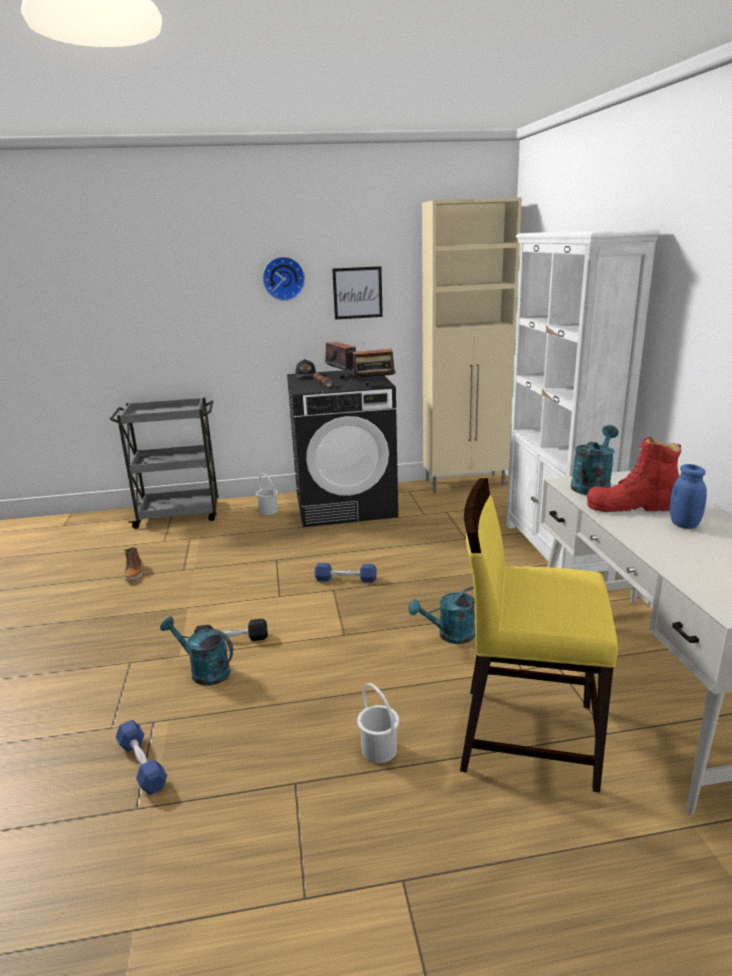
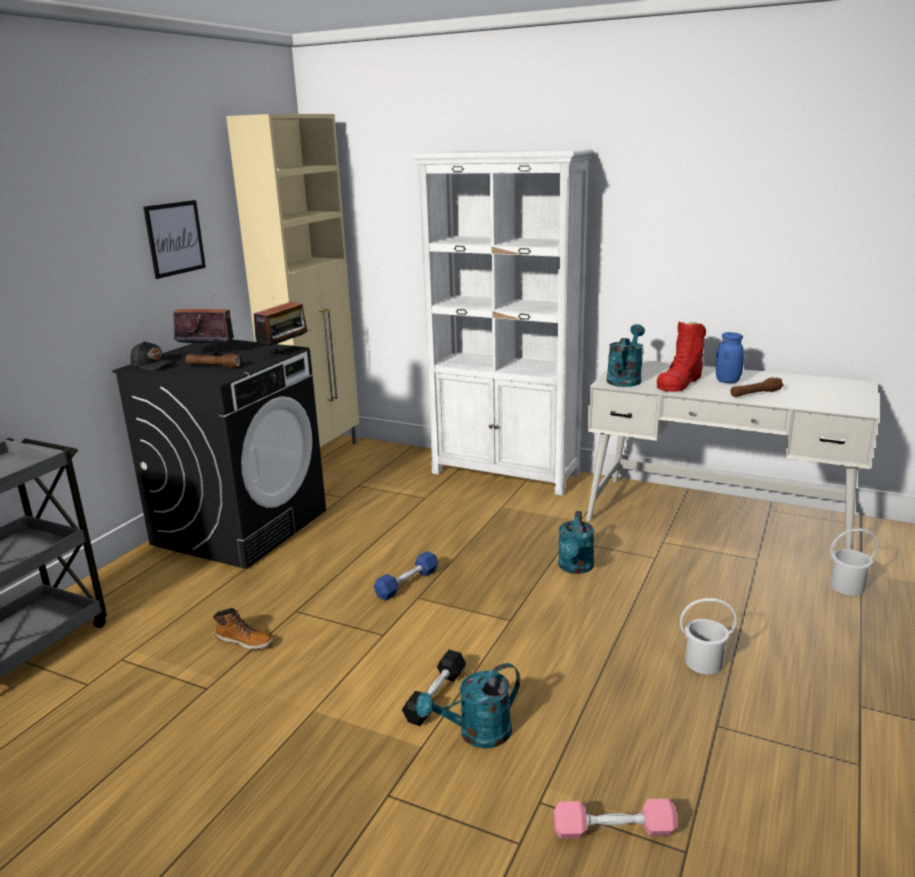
camera: 55 degrees left, 0 degrees up
blue dumbbell [116,720,167,795] -> pink dumbbell [554,799,678,839]
boot [124,547,143,580] -> boot moved to [213,608,273,650]
white bucket [256,473,278,515] -> white bucket moved to [830,528,878,595]
wall clock [263,257,305,301] -> none
yellow chair [460,478,618,793] -> none
turquoise watering can [571,425,619,495] -> turquoise watering can turned 45 degrees clockwise [607,324,645,387]
none -> brown flashlight [731,377,783,397]

